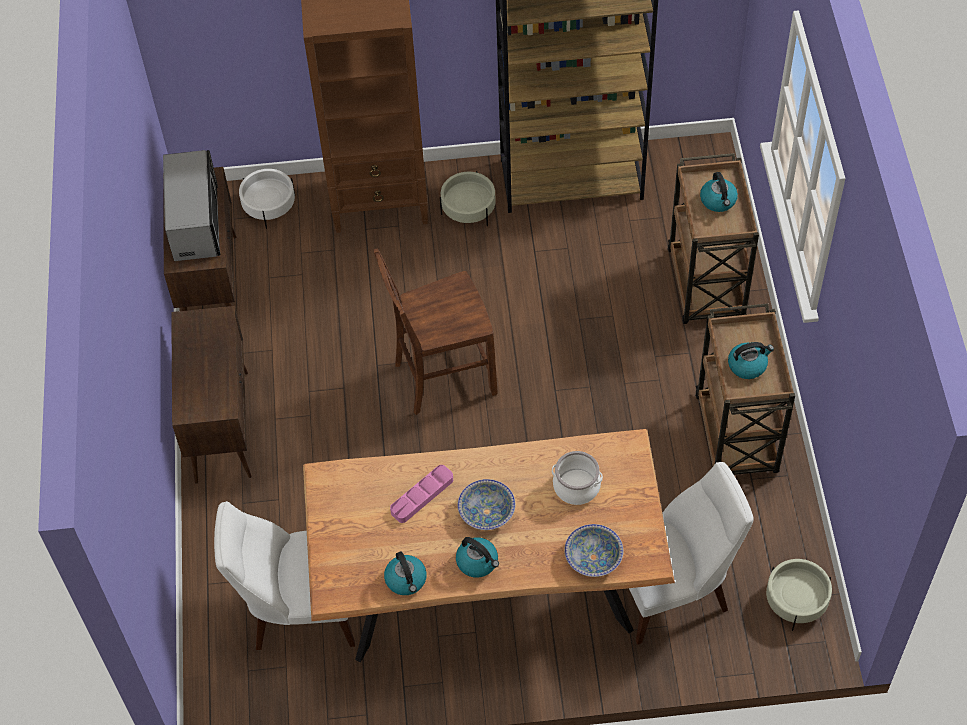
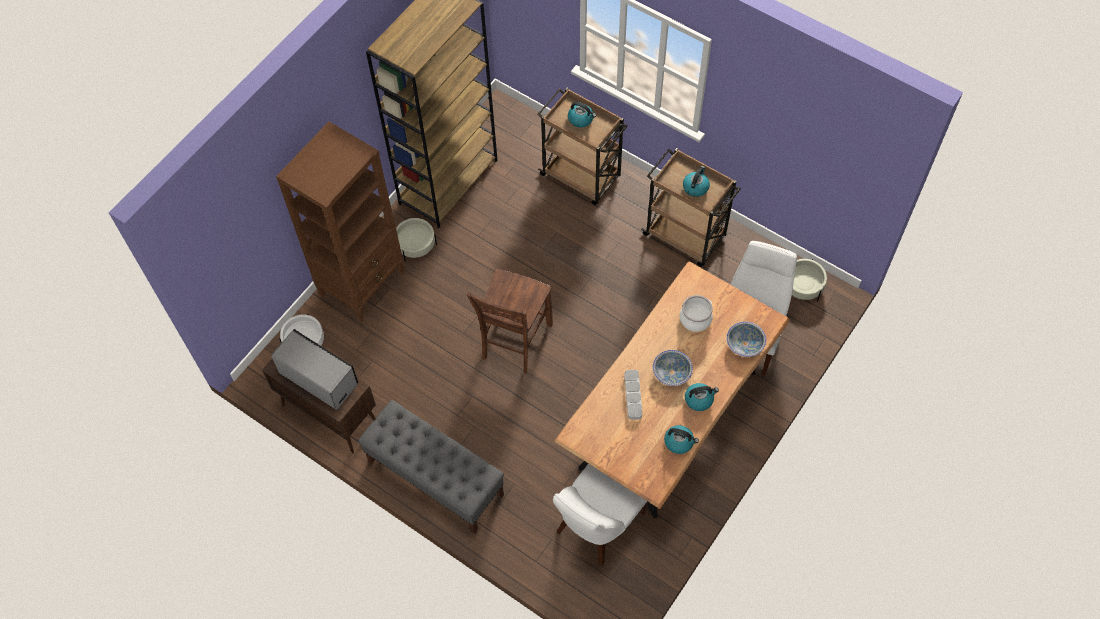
camera: 50 degrees left, 5 degrees up
brown cabinet [171,306,252,484] -> grey bench [358,400,504,534]
pink tray [390,465,453,523] -> grey tray [624,370,642,420]

